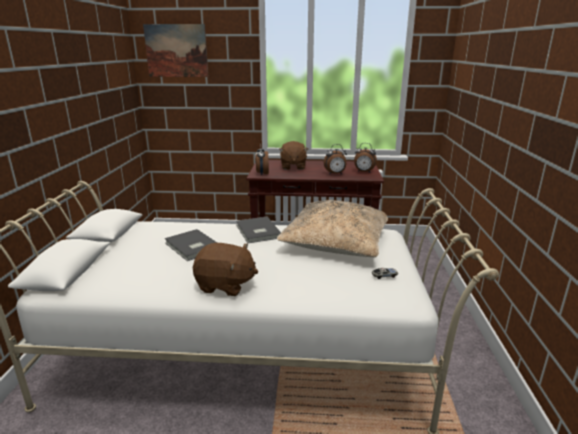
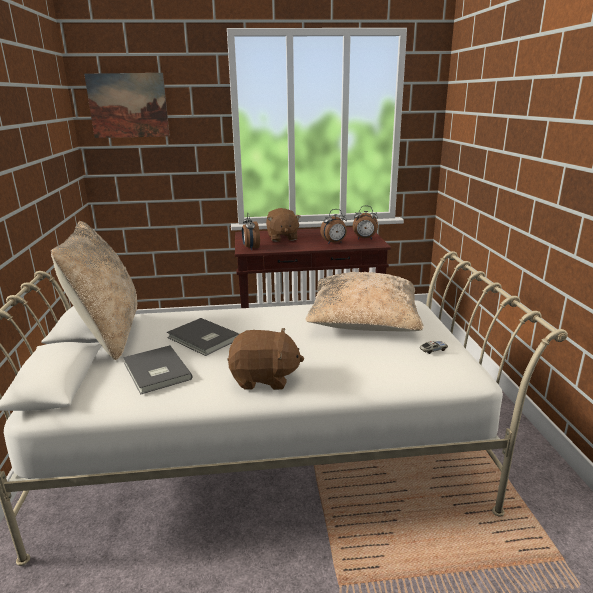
camera: 10 degrees left, 0 degrees up
grey book [236,217,281,243] -> grey book moved to [123,345,192,394]
none -> beige pillow [51,221,137,360]

